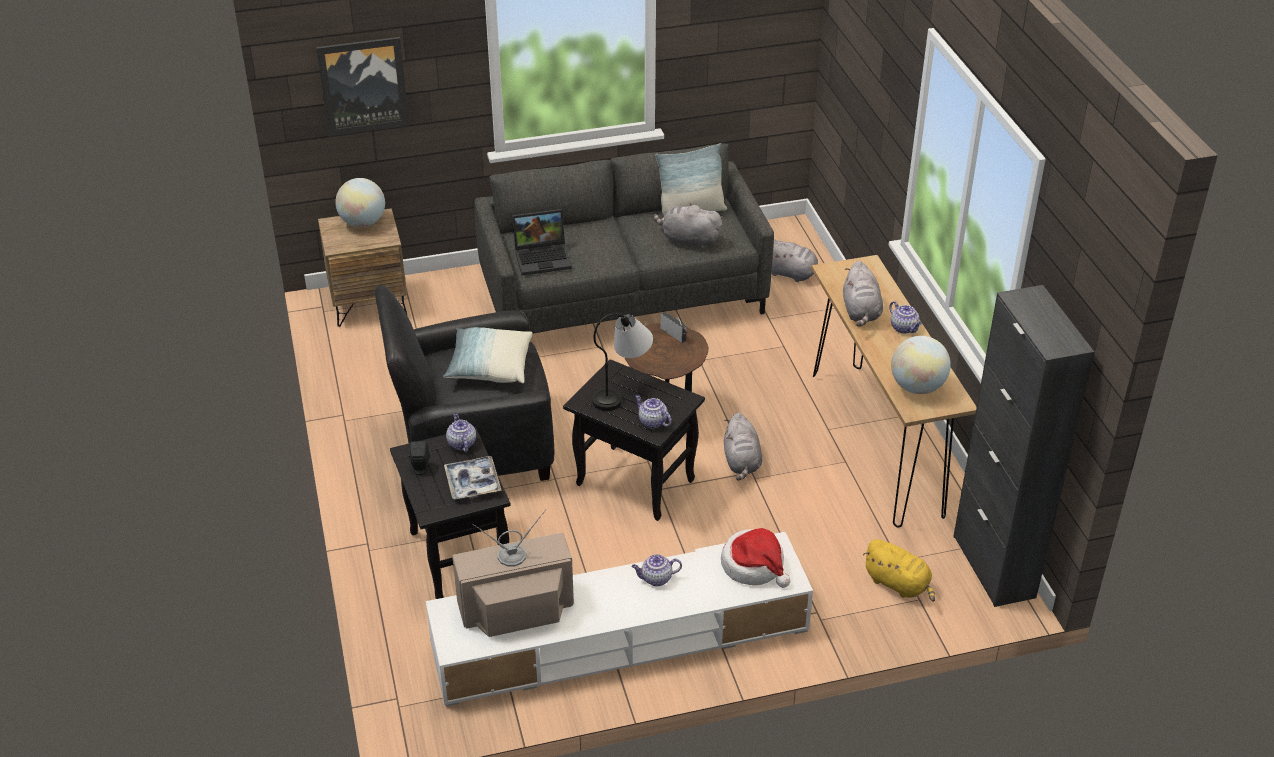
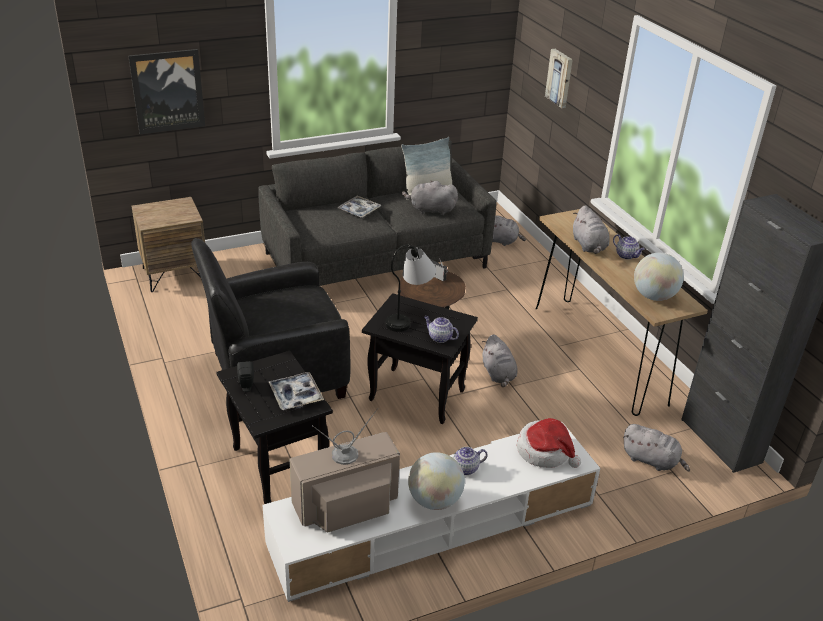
camera: 10 degrees left, 5 degrees down
globe [335,178,385,227] -> globe moved to [408,452,465,510]
pillow [443,327,532,383] -> none
teapot [446,413,476,452] -> none
laptop [512,209,572,276] -> none
yellow plush toy [863,539,935,602] -> grey plush toy [623,424,690,472]
none -> tray [337,196,381,218]
none -> picture [545,49,573,108]

